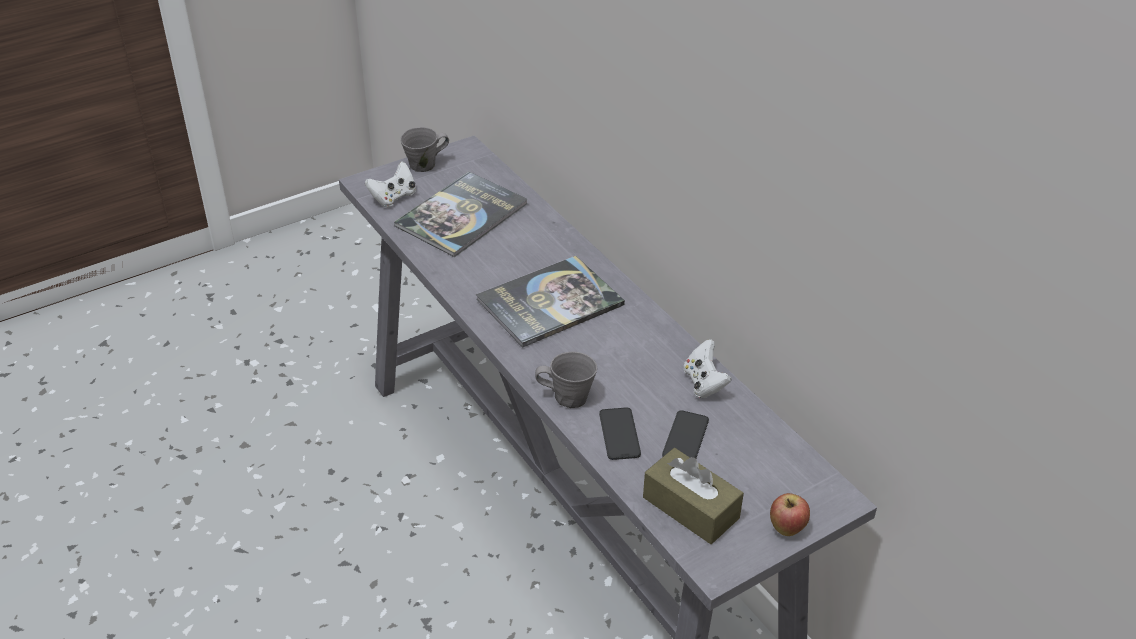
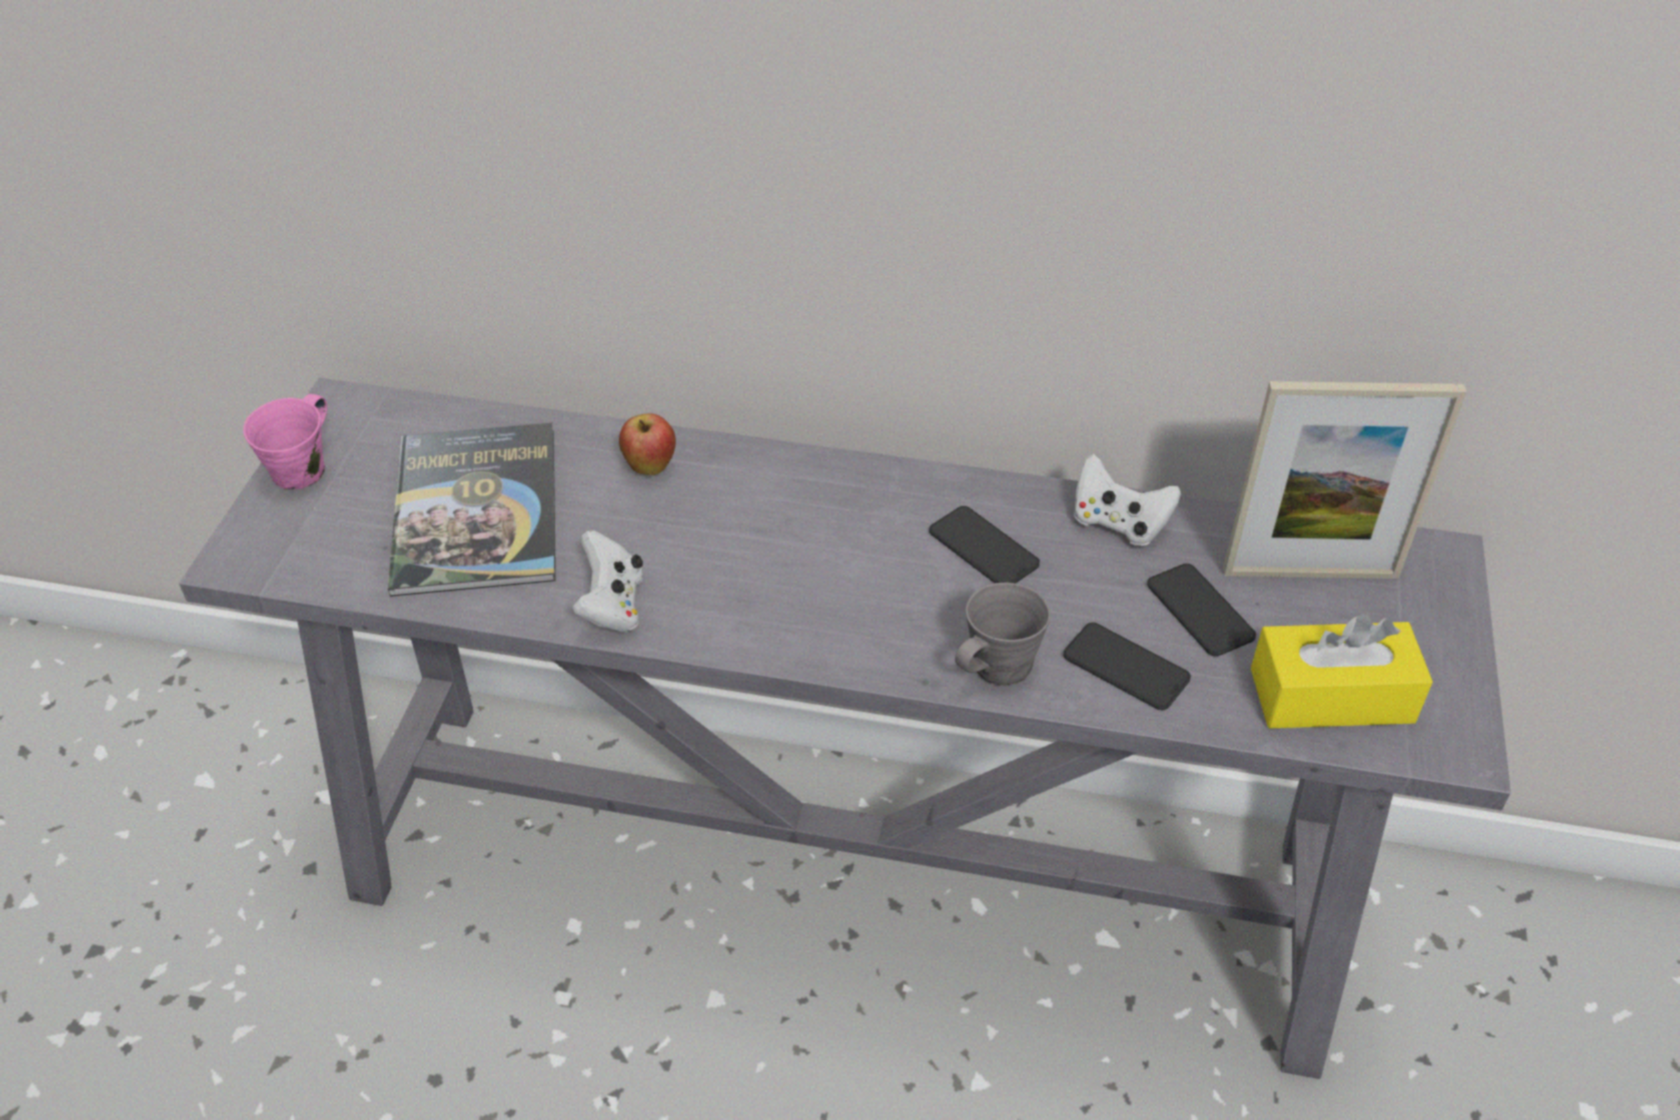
camera: 45 degrees left, 5 degrees up
white game controller [365,162,416,207] -> white game controller moved to [572,531,643,632]
grey mug [400,127,449,172] -> pink mug [243,394,327,489]
book [476,256,625,348] -> none
brown tissue box [643,448,744,544] -> yellow tissue box [1251,614,1433,728]
apple [770,493,810,536] -> apple moved to [619,413,676,475]
none -> phone [929,506,1040,583]
none -> picture frame [1223,381,1467,579]

